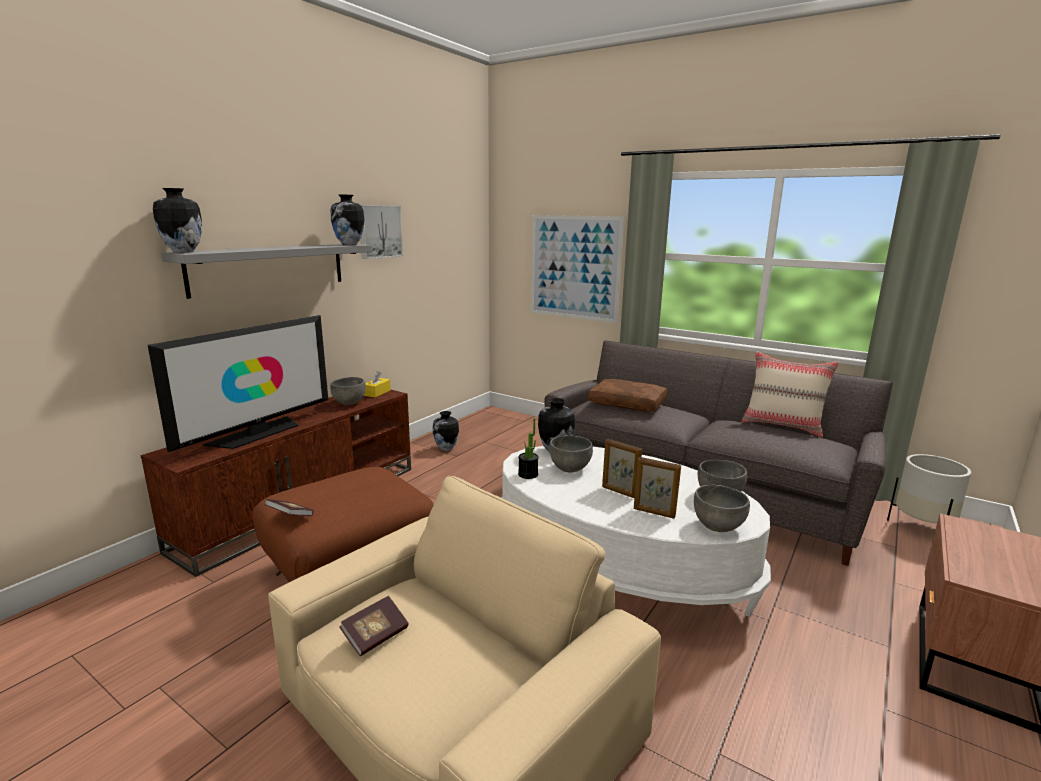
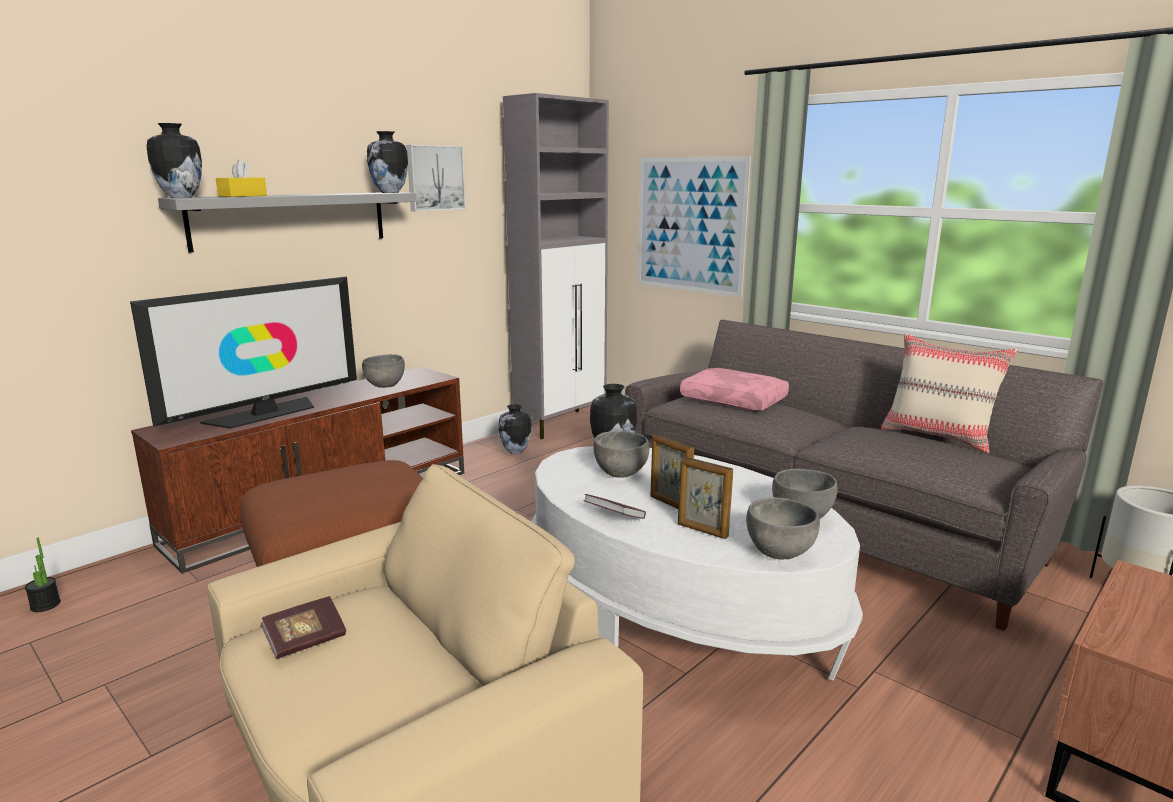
camera: 10 degrees right, 0 degrees up
book [264,499,313,516] -> book moved to [584,494,646,519]
yellow tissue box [364,371,391,397] -> yellow tissue box moved to [216,160,267,197]
potted plant [518,418,539,479] -> potted plant moved to [25,538,61,612]
brown pillow [588,379,668,412] -> pink pillow [680,368,789,411]
none -> grey cabinet [503,93,609,439]

